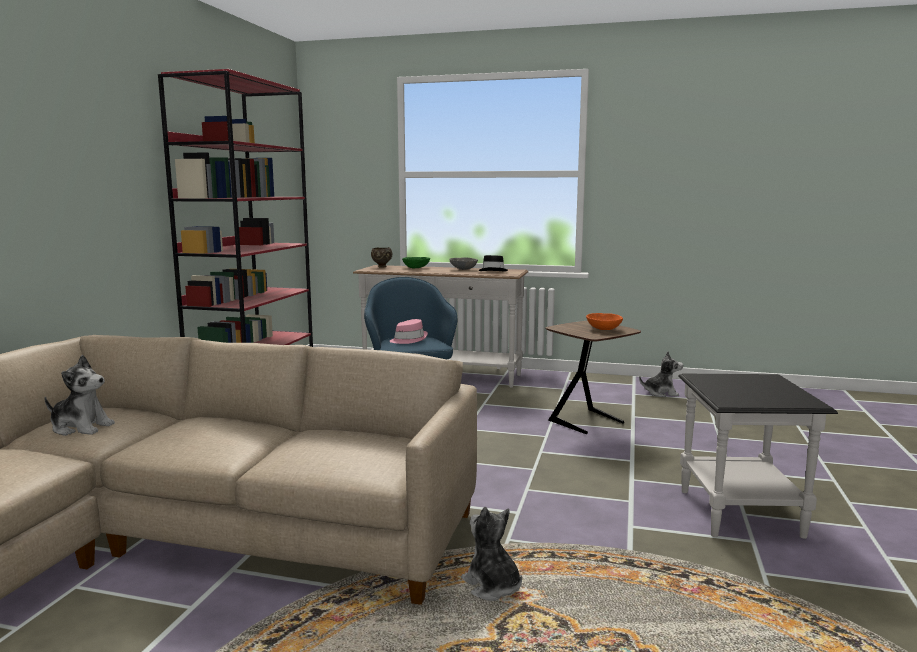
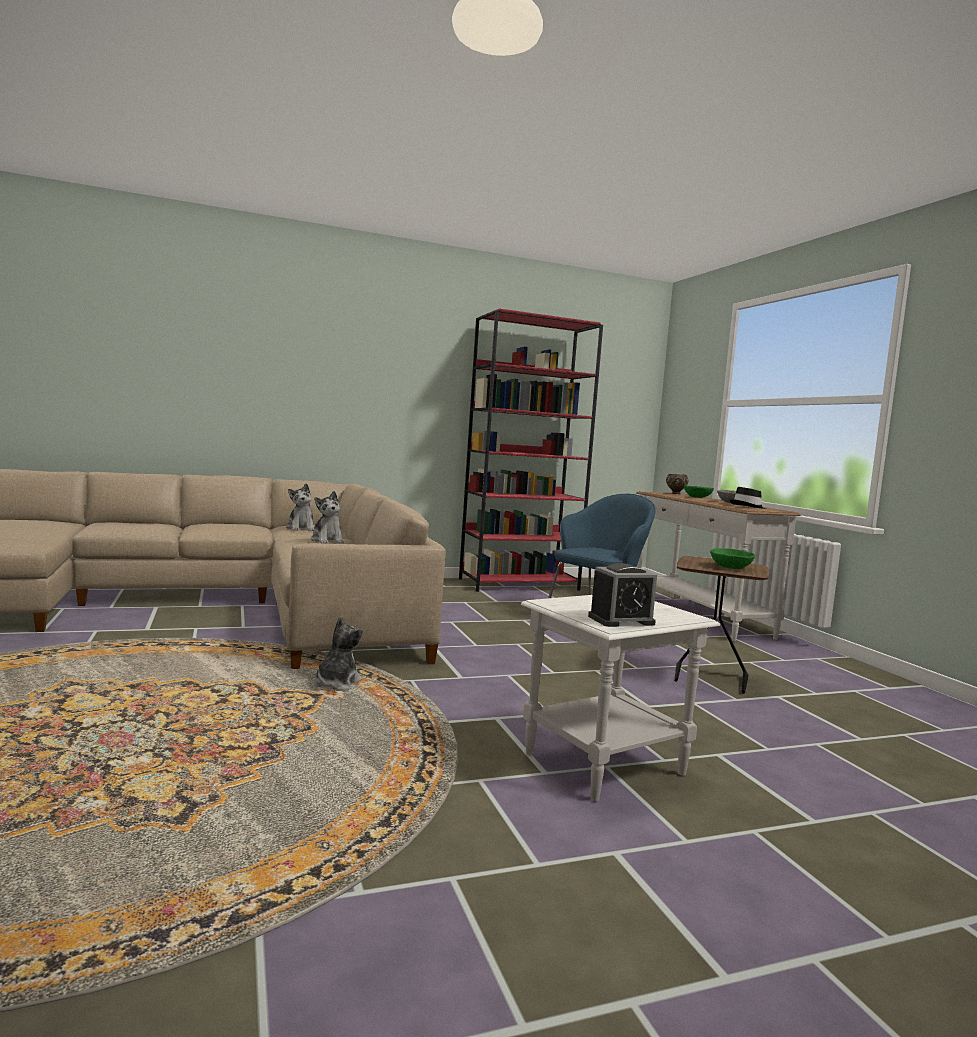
camera: 55 degrees right, 5 degrees down
pink hat [390,319,428,344] -> none
orange bowl [586,313,623,330] -> green bowl [710,548,755,569]
plush toy [639,351,683,397] -> plush toy moved to [311,491,344,544]
black side table [678,374,838,539] -> white side table [521,595,720,801]
none -> alarm clock [588,563,657,627]

